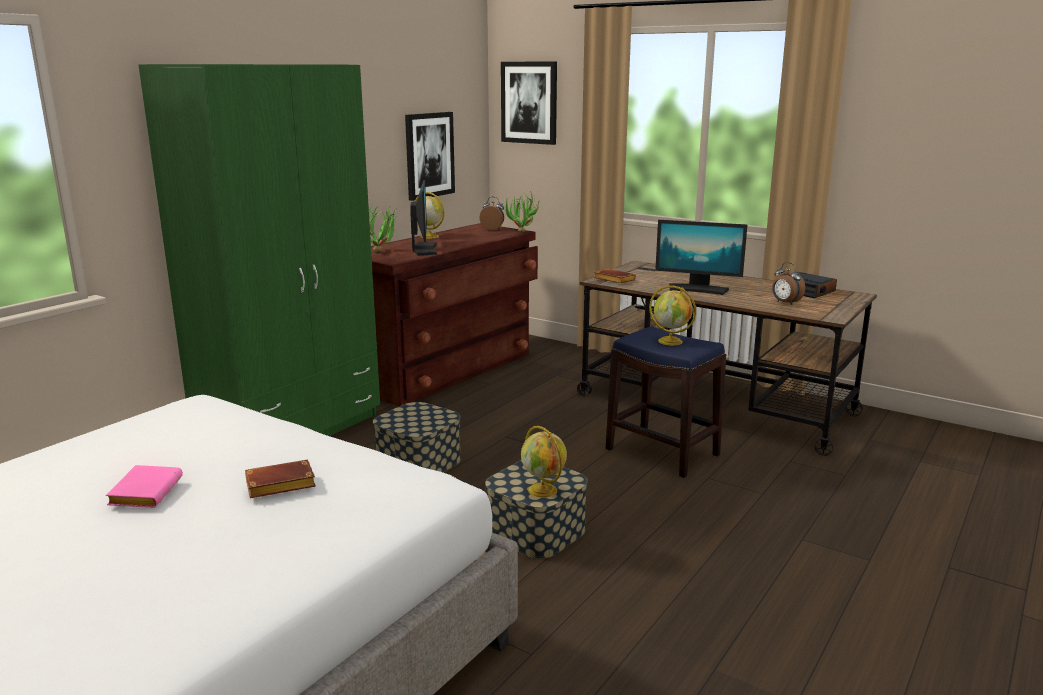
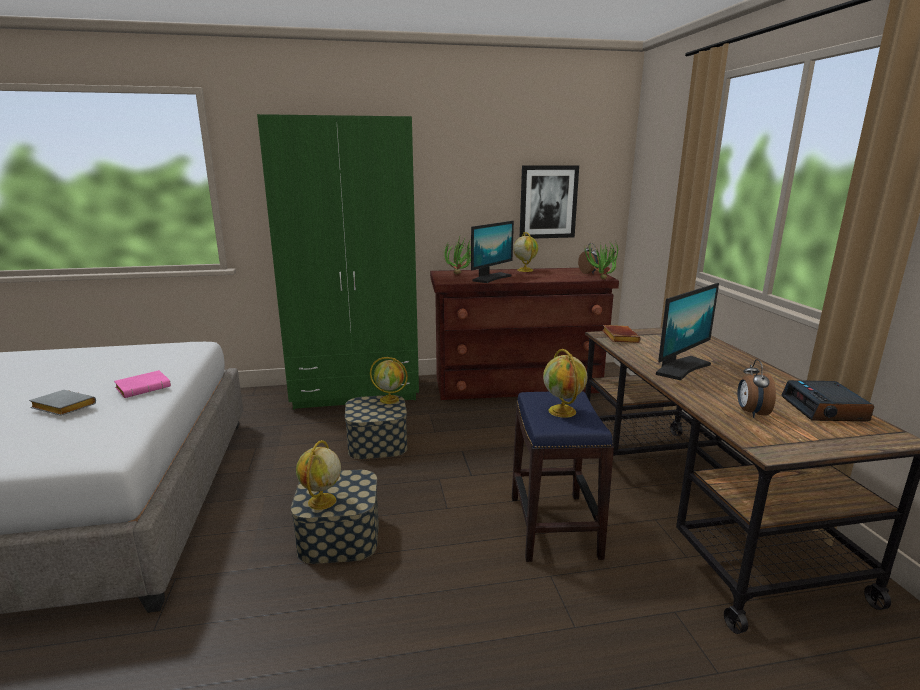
camera: 45 degrees right, 0 degrees up
pink book [106,465,183,508] -> pink book moved to [114,370,171,398]
brown book [245,460,316,498] -> grey book [29,390,96,416]
picture [501,62,557,145] -> none
monitor [655,220,748,295] -> monitor turned 105 degrees counterclockwise [656,283,719,381]
none -> globe [370,357,408,404]

